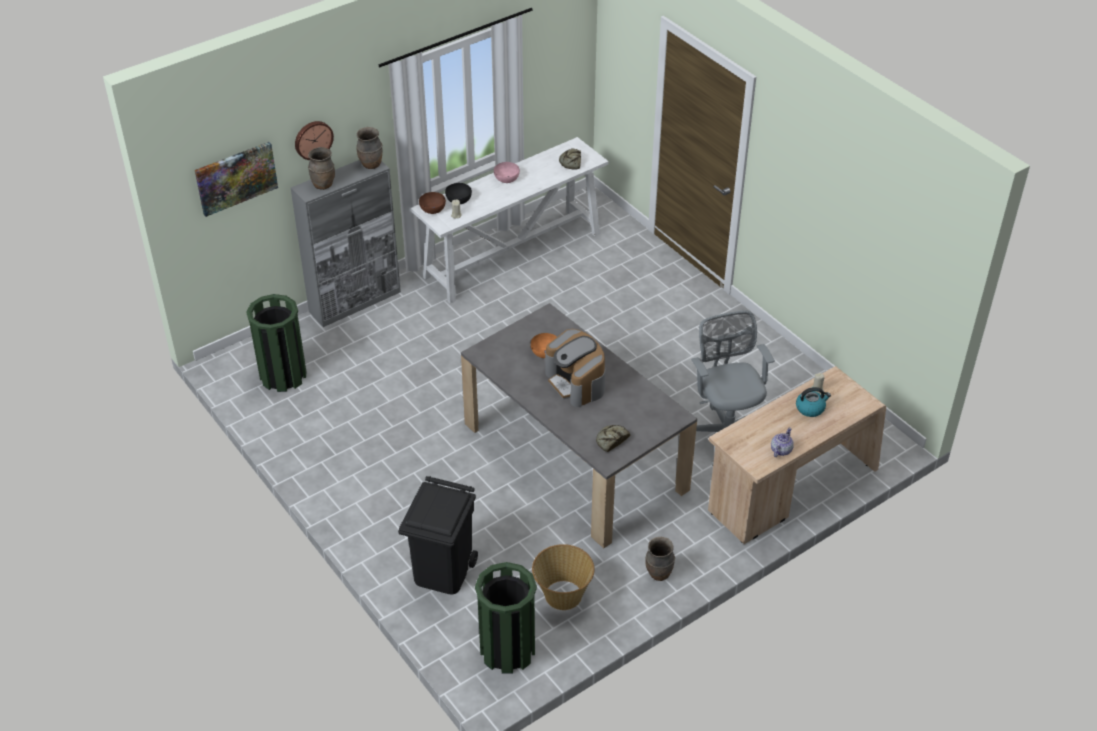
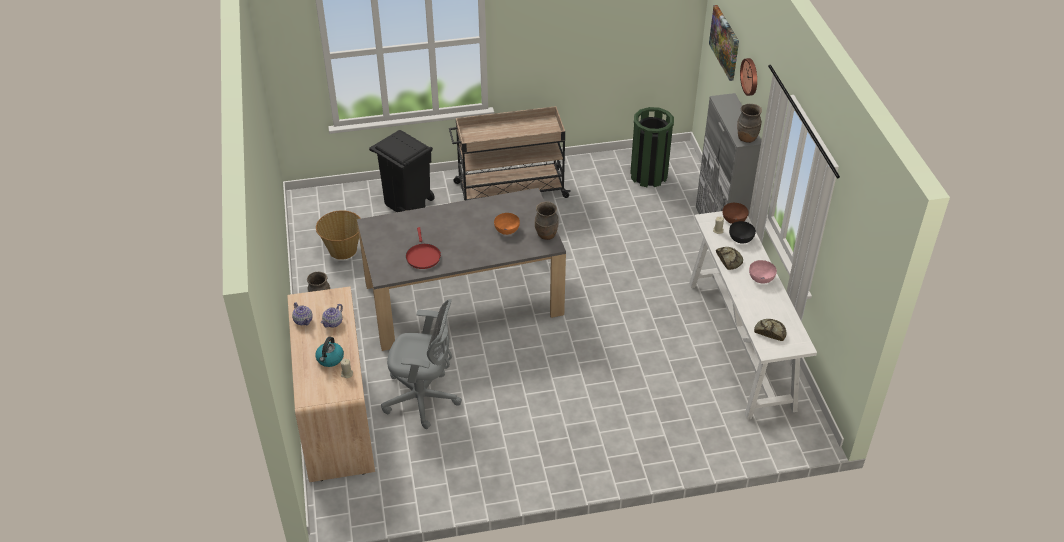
camera: 115 degrees right, 0 degrees up
brown vase [308,147,335,190] -> brown vase moved to [535,201,559,240]
green trash can [475,562,537,674] -> none
coffee machine [545,329,606,407] -> none
bread [596,425,630,452] -> bread moved to [716,247,743,270]
none -> teapot [321,304,343,328]
none -> red frying pan [406,227,441,269]
none -> beige cart [449,106,571,200]

